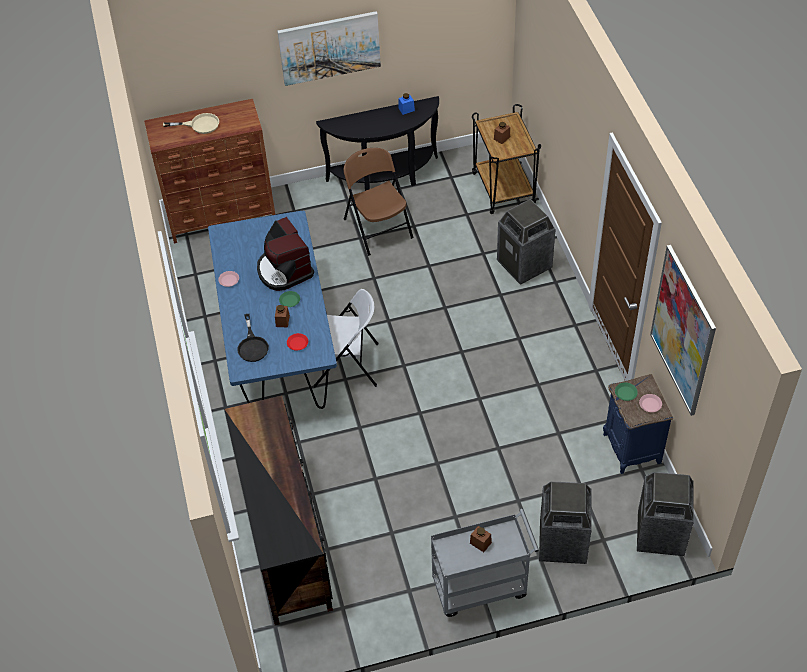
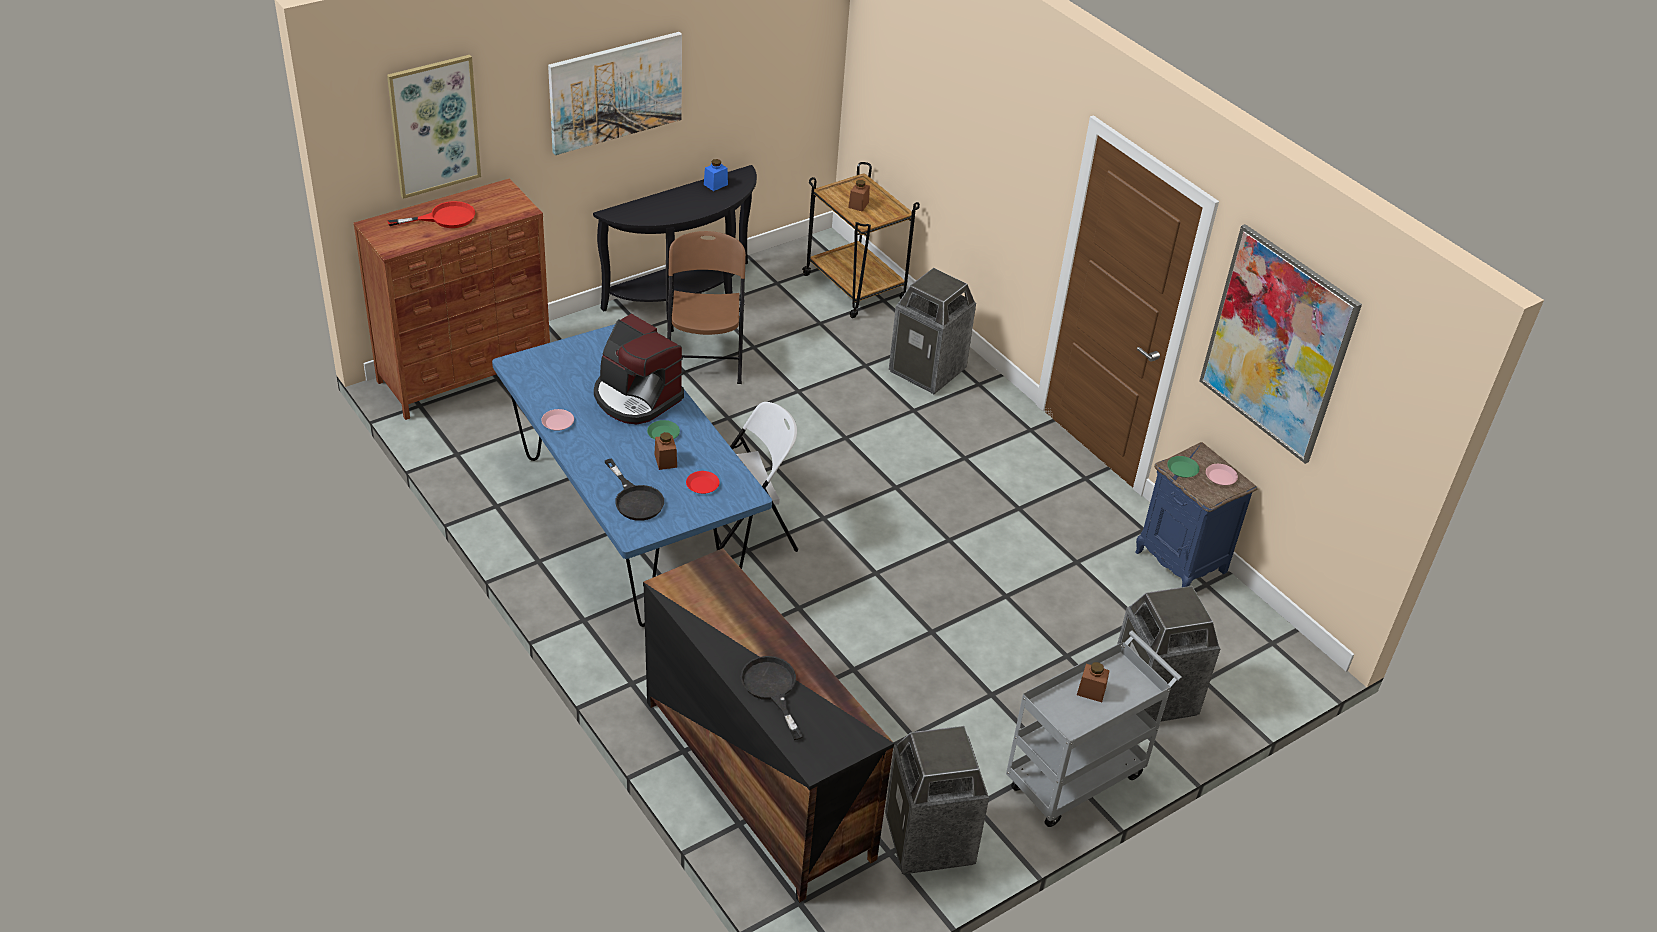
camera: 25 degrees left, 10 degrees down
beige frying pan [163,113,219,134] -> red frying pan [387,201,475,228]
brown chair [344,148,414,256] -> brown chair turned 45 degrees clockwise [667,231,746,384]
trash can [637,472,694,556] -> trash can moved to [885,726,989,874]
none -> picture [387,55,481,199]
none -> black frying pan [741,656,803,740]

